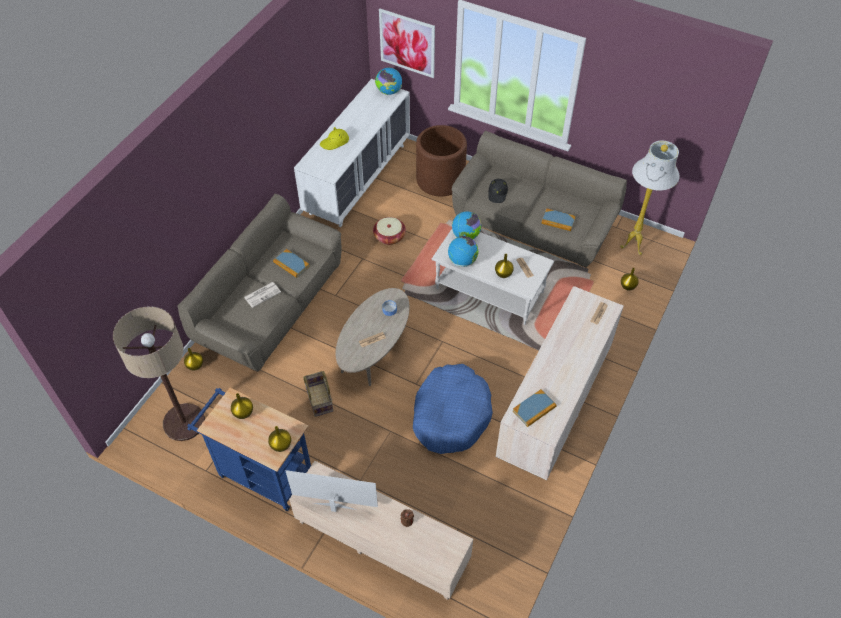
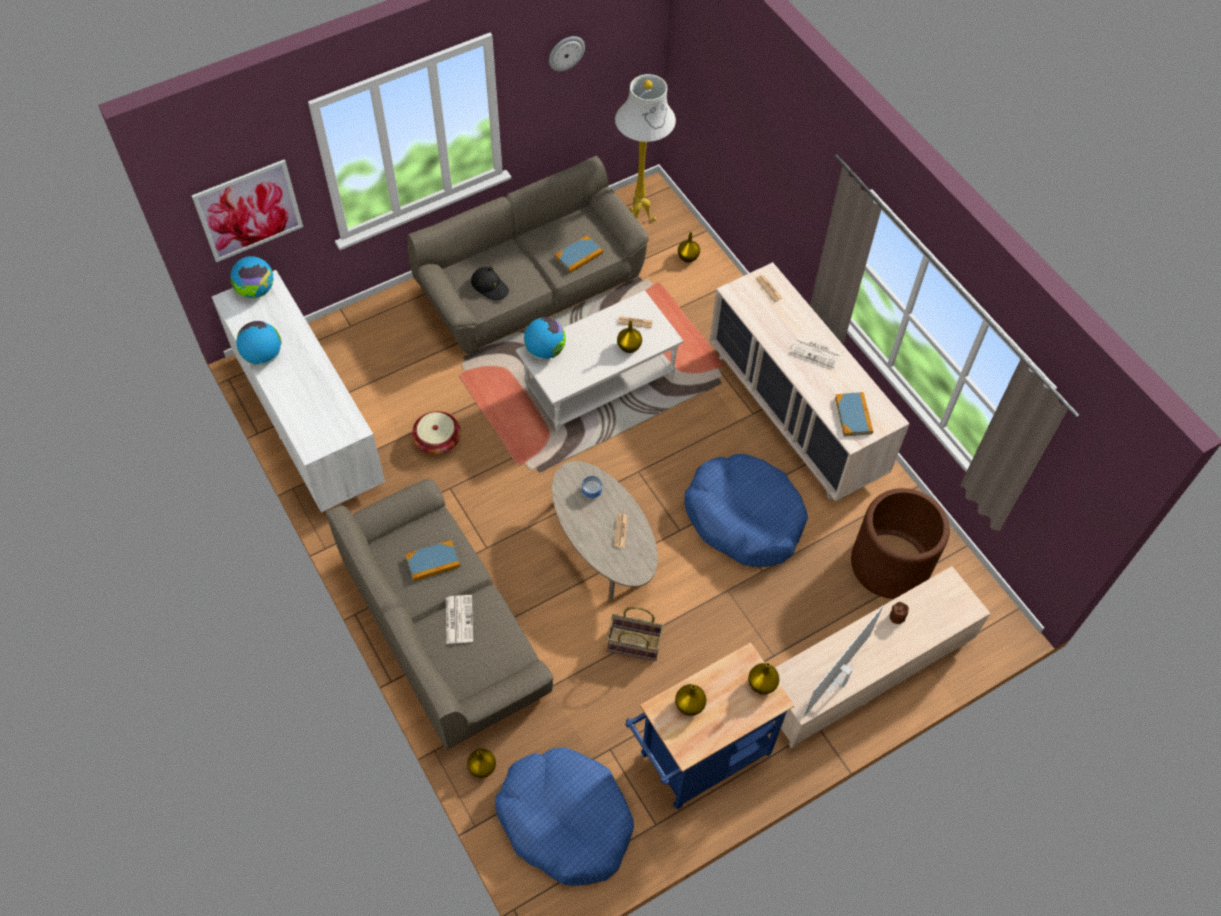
camera: 60 degrees left, 5 degrees up
floor lamp [113,306,205,441] -> blue dog bed [495,747,634,886]
yellow hat [320,127,349,150] -> none
brown planter [416,125,467,196] -> brown planter moved to [851,488,950,599]
globe [448,236,479,267] -> globe moved to [237,321,282,365]
none -> wall clock [549,36,585,71]
none -> newspaper [790,336,842,368]

